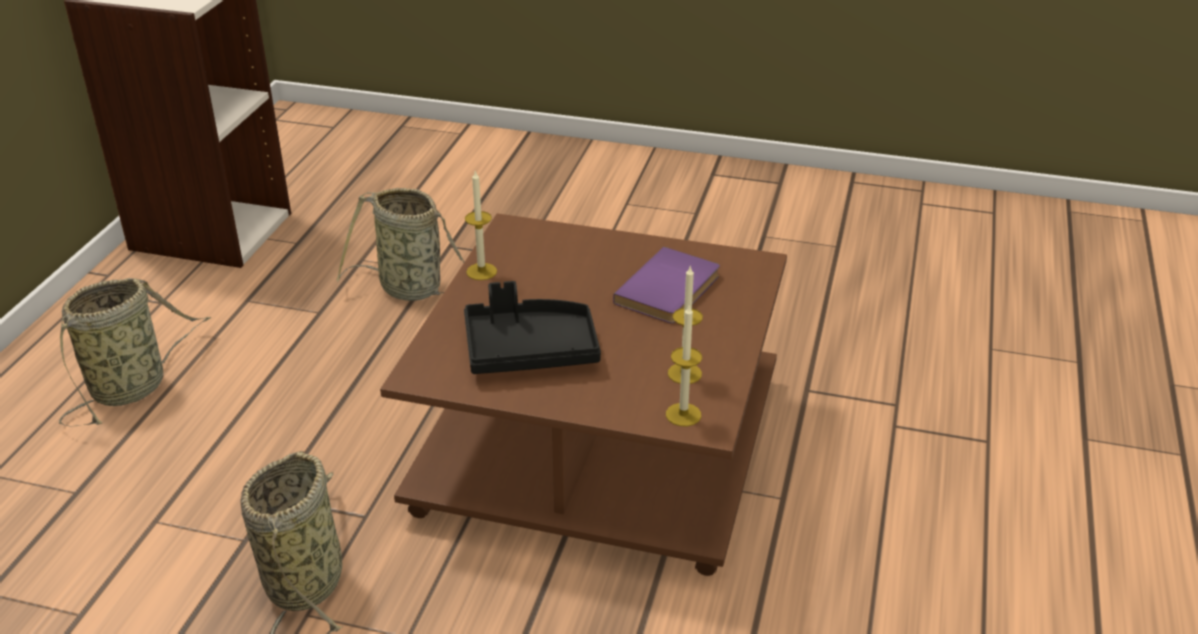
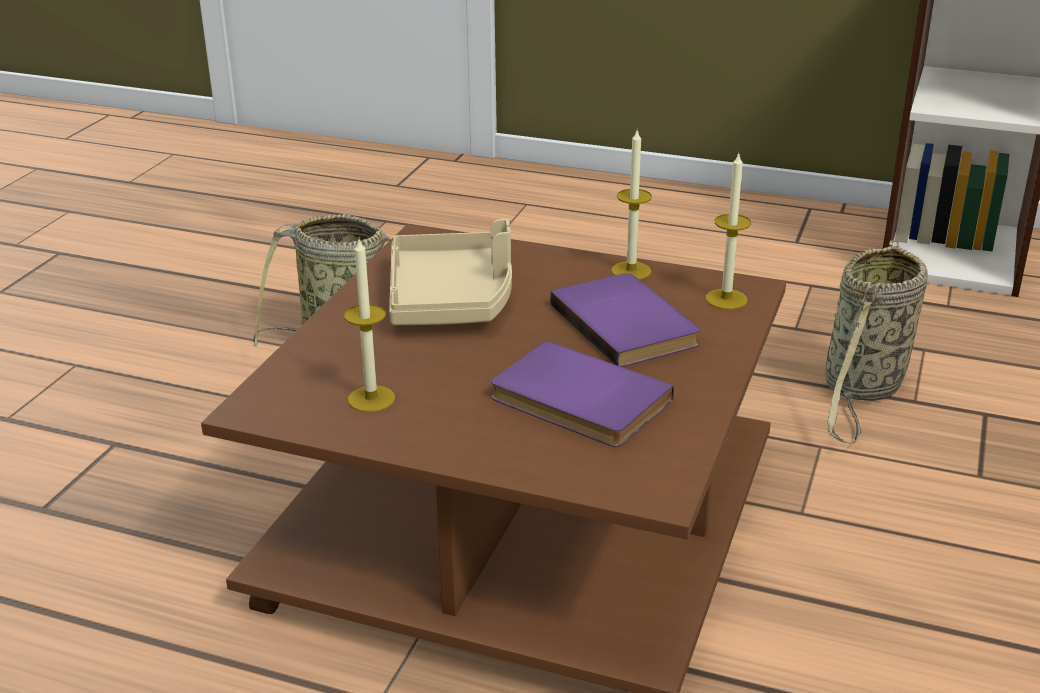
camera: 95 degrees right, 5 degrees down
basket [59,278,212,426] -> none
black tray [464,281,601,374] -> beige tray [389,219,512,325]
candle [666,305,702,426] -> candle moved to [706,152,751,309]
none -> purple book [550,273,699,367]

